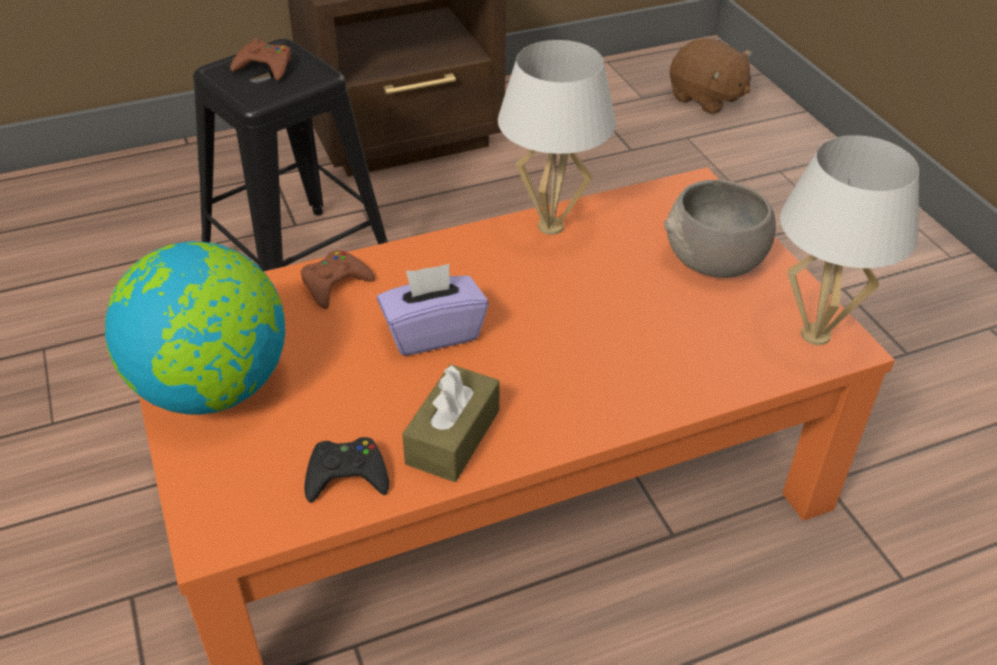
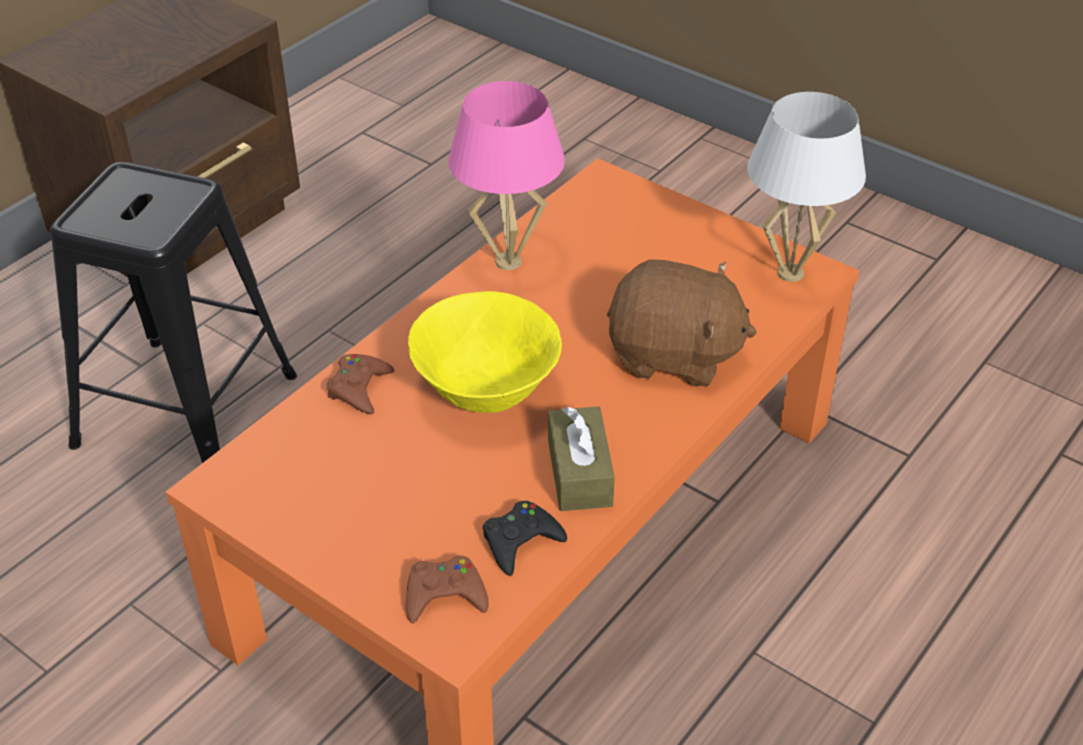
camera: 30 degrees left, 0 degrees up
globe [105,241,285,415] -> none
brown game controller [230,39,291,81] -> brown game controller moved to [406,556,489,623]
purple tissue box [377,264,488,356] -> yellow bowl [408,291,562,413]
white table lamp [498,40,616,235] -> pink table lamp [448,81,565,270]
grey bowl [664,179,776,278] -> none
brown plush toy [670,38,752,114] -> brown plush toy moved to [607,259,757,387]

